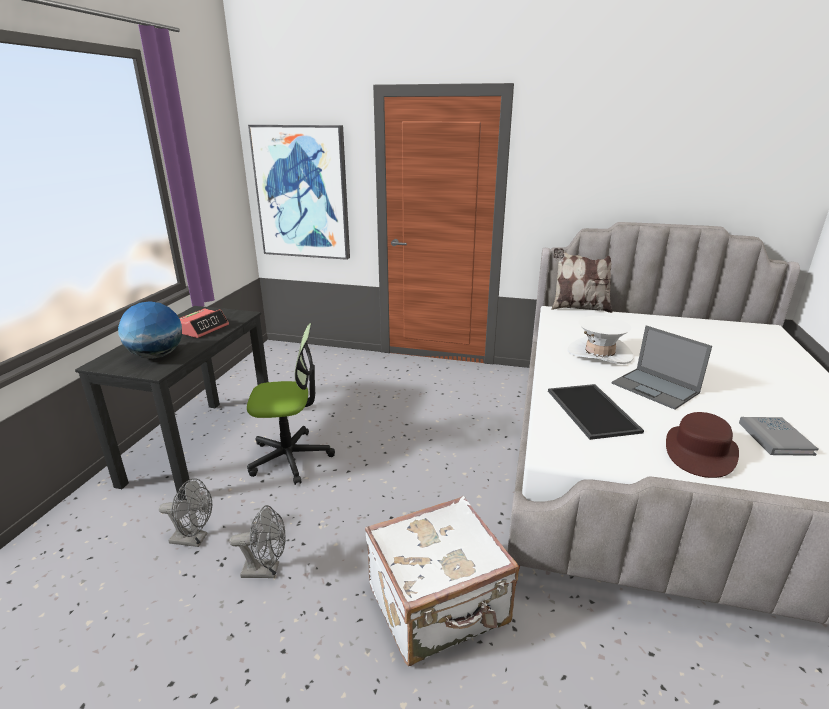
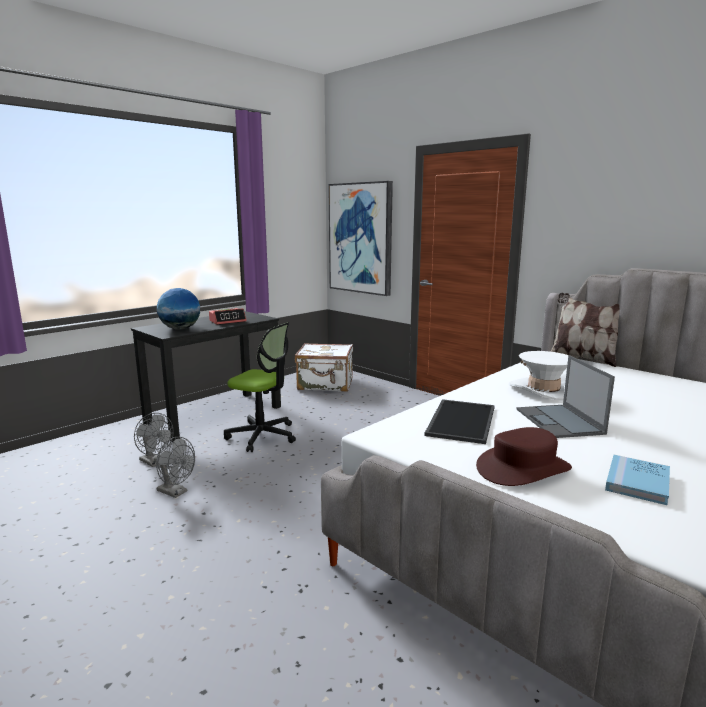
camera: 30 degrees right, 10 degrees down
white suitcase [365,496,519,666] -> white suitcase moved to [295,343,353,392]
grey book [739,417,818,456] -> blue book [605,455,670,505]

